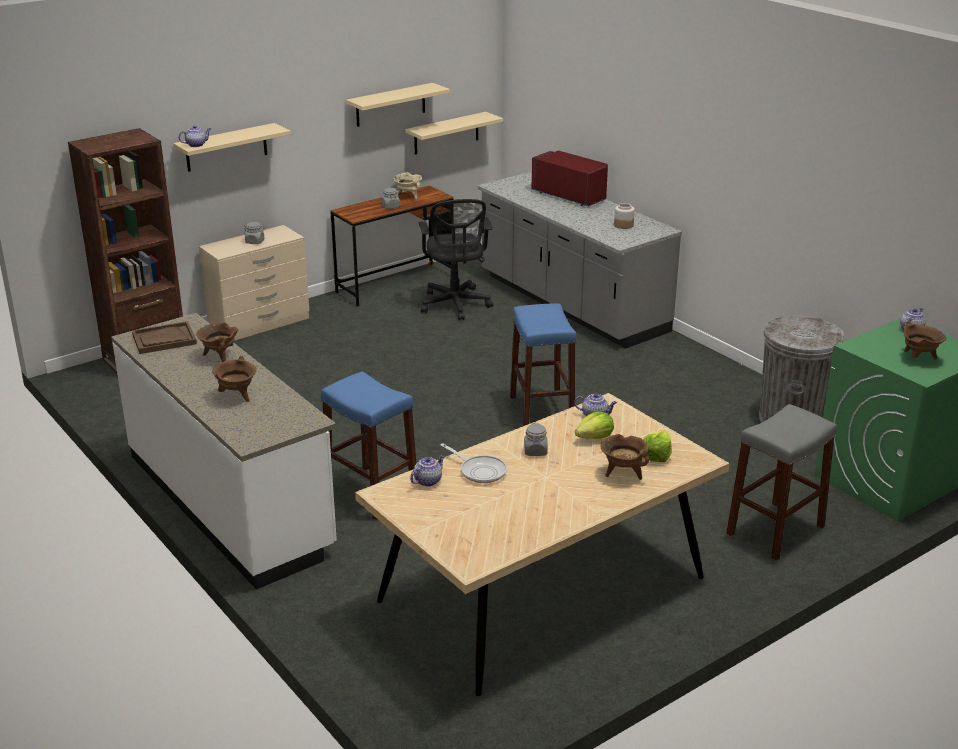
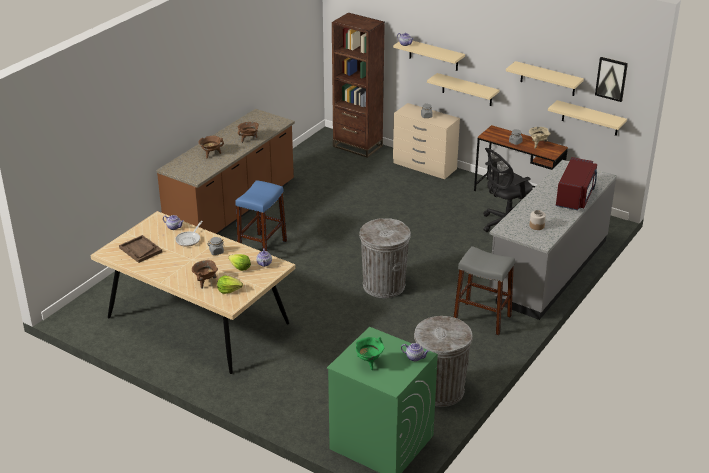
camera: 70 degrees right, 5 degrees up
white counter [111,313,337,590] -> brown counter [156,109,295,234]
brown tray [132,321,197,354] -> brown tray moved to [119,235,162,263]
blue stool [510,304,577,426] -> grey trash can [359,218,411,298]
grey stool [726,404,837,560] -> grey stool moved to [453,246,515,335]
brown cooking pot [903,321,946,360] -> green cooking pot [356,337,384,370]
none -> beige shelf [427,73,499,106]
none -> picture [595,57,628,102]

